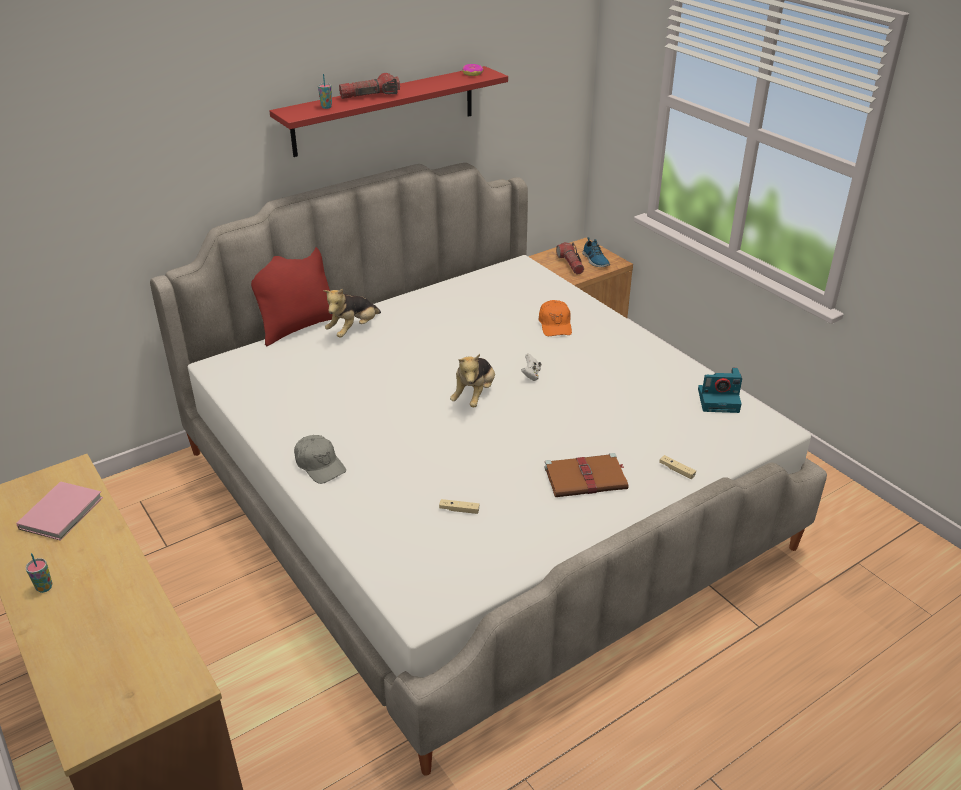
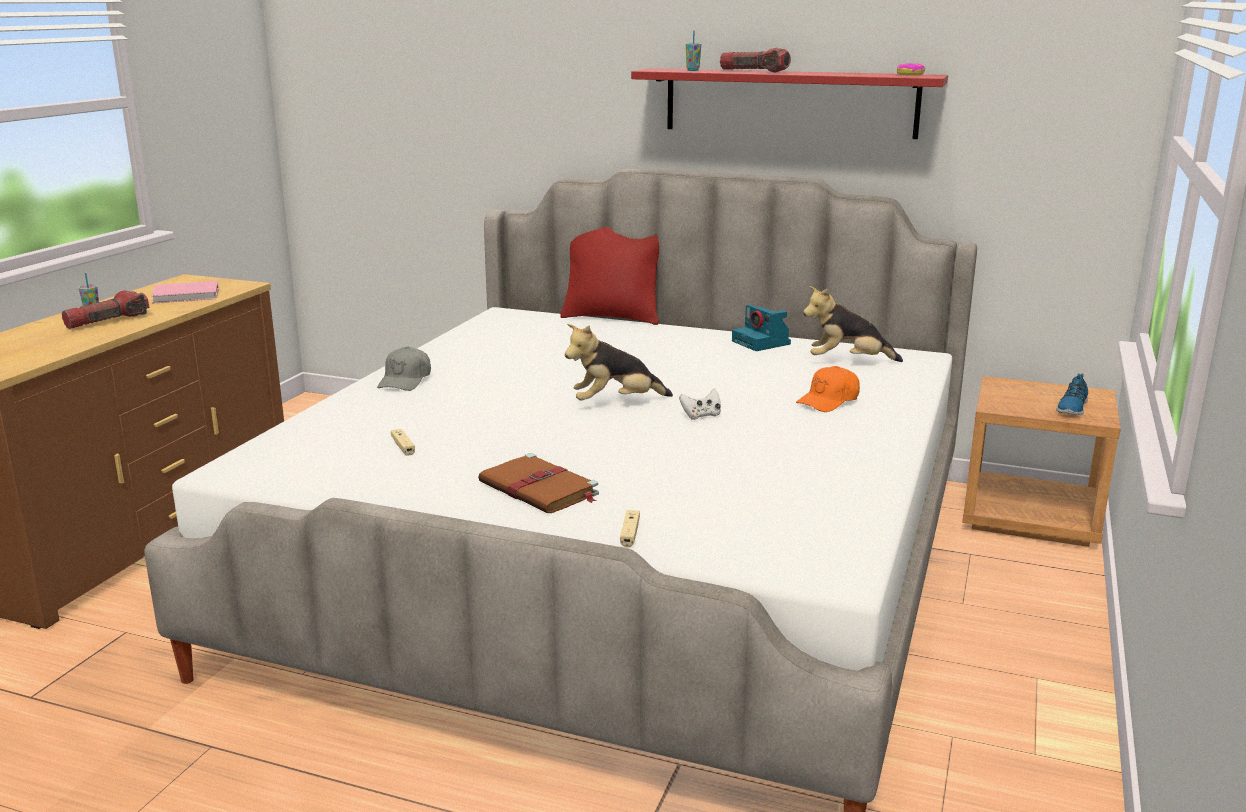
camera: 55 degrees right, 15 degrees down
plush toy [323,288,381,338] -> plush toy moved to [803,286,903,362]
flashlight [556,242,584,275] -> flashlight moved to [62,290,149,329]
camera [698,368,742,413] -> camera moved to [732,305,791,351]

